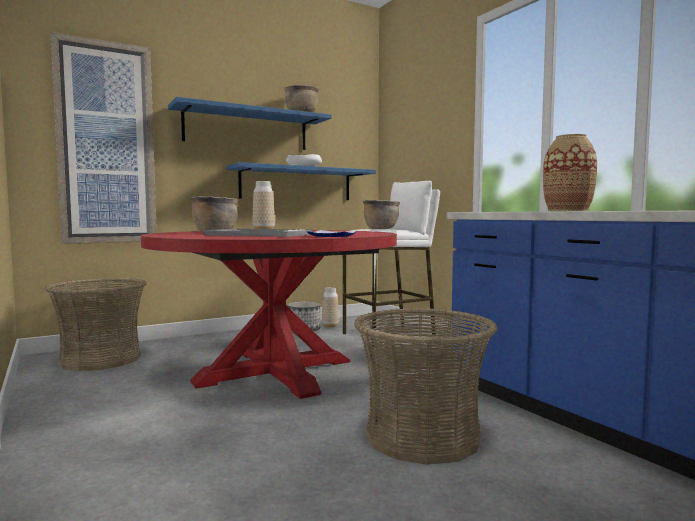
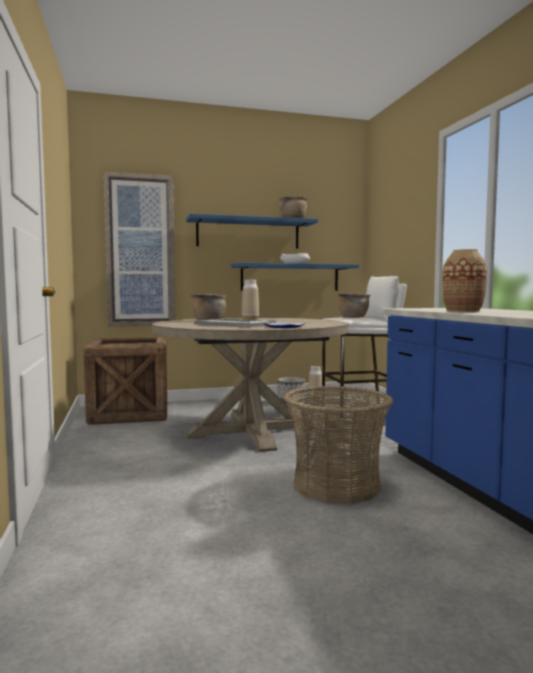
camera: 15 degrees right, 0 degrees up
basket [45,278,146,371] -> crate [83,337,167,425]
red dining table [141,230,397,399] -> beige dining table [152,318,349,452]

